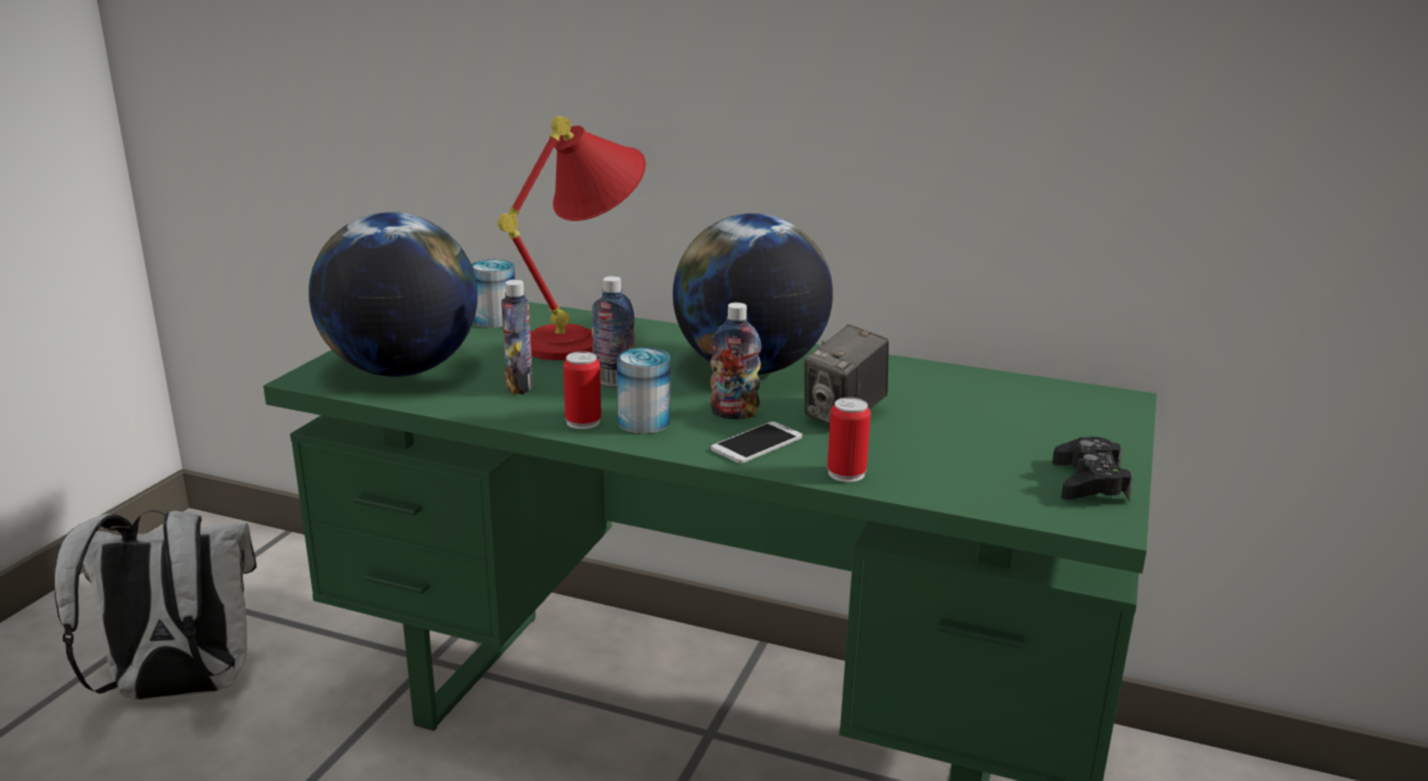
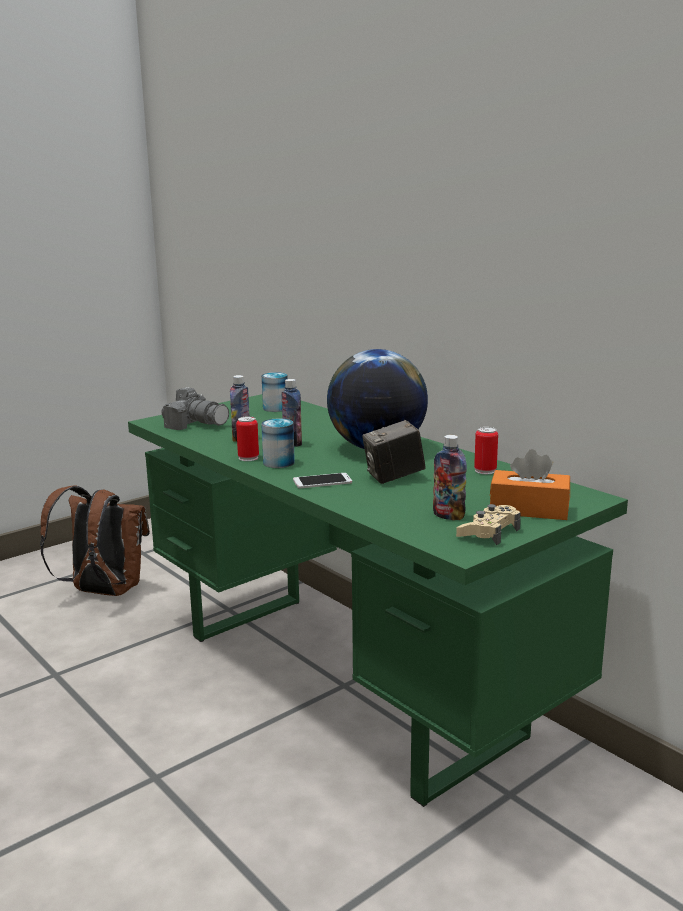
camera: 30 degrees right, 5 degrees down
white backpack [53,510,257,700] -> brown backpack [40,485,150,596]
globe [309,212,478,377] -> camera [161,387,229,430]
red table lamp [498,116,646,360] -> none
bottle [710,302,761,419] -> bottle moved to [433,435,467,520]
can [827,397,871,482] -> can moved to [474,427,498,474]
black game controller [1052,437,1133,500] -> beige game controller [456,504,521,545]
none -> orange tissue box [490,449,570,520]

